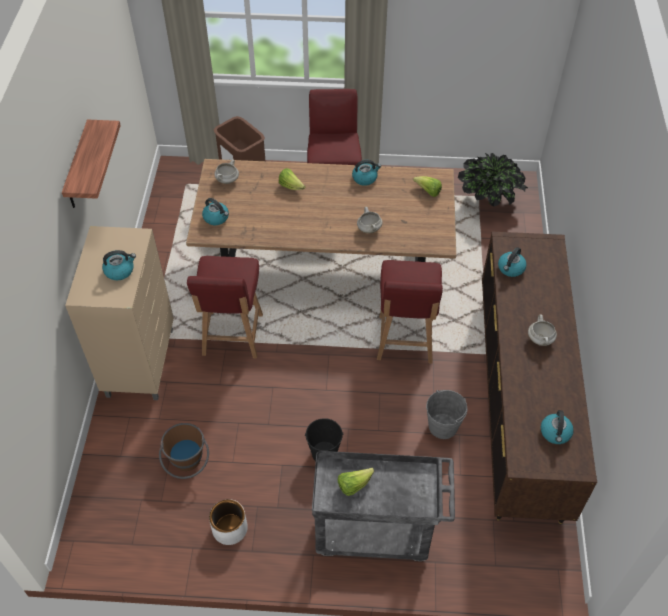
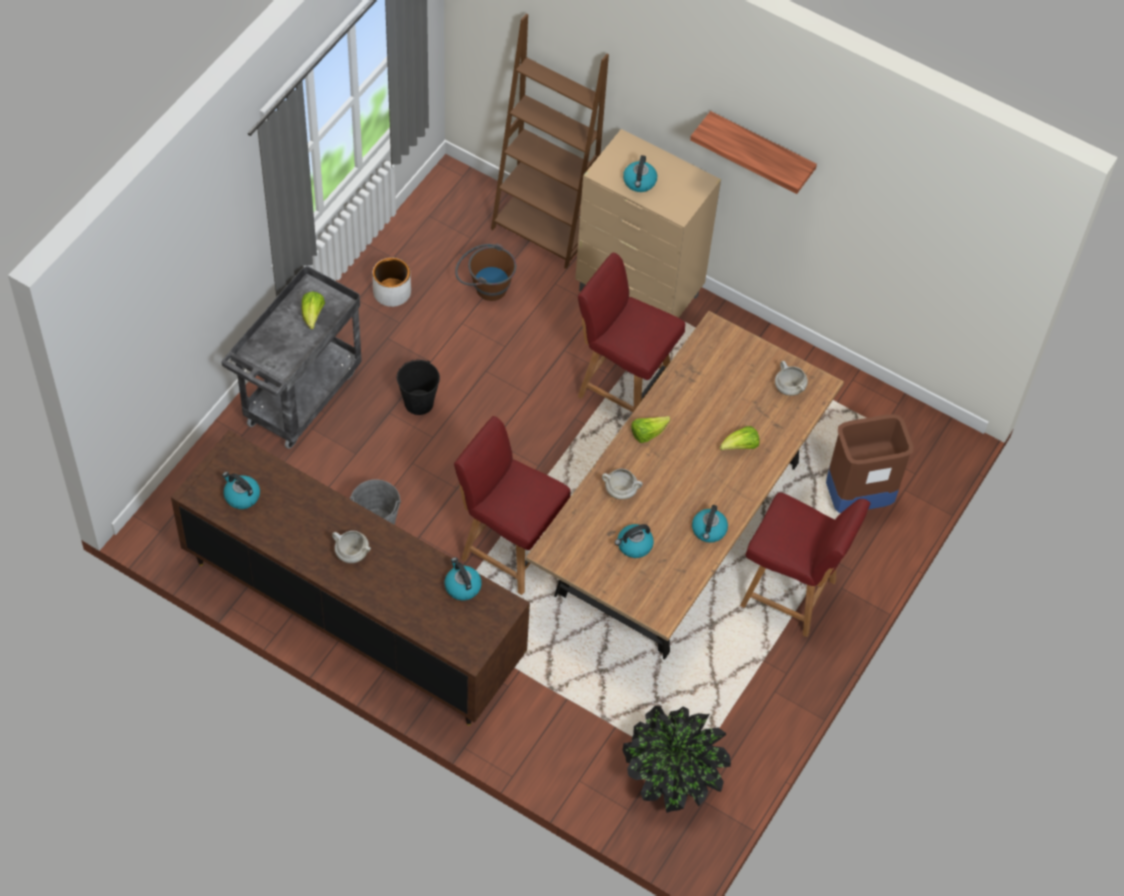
camera: 115 degrees right, 5 degrees up
kettle [202,198,229,225] -> kettle moved to [615,524,654,558]
lettuce [413,176,442,197] -> lettuce moved to [631,416,671,443]
none -> brown bookcase [491,13,609,269]

